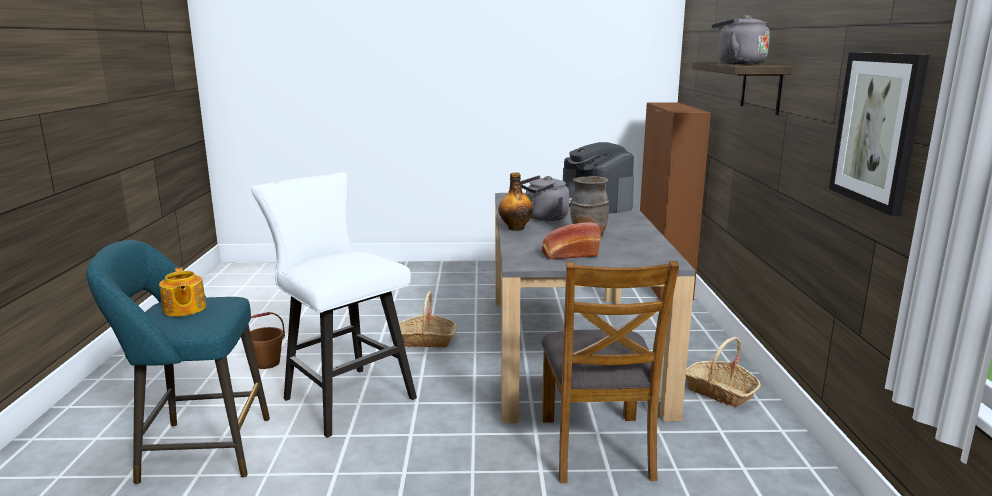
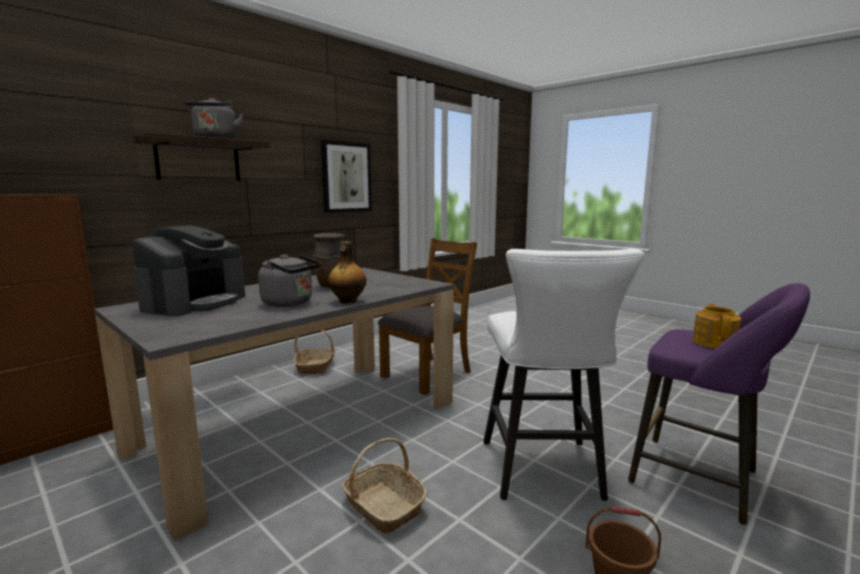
camera: 135 degrees left, 5 degrees down
turquoise stool [86,240,270,485] -> purple stool [628,283,810,525]
bread [542,222,601,259] -> none

